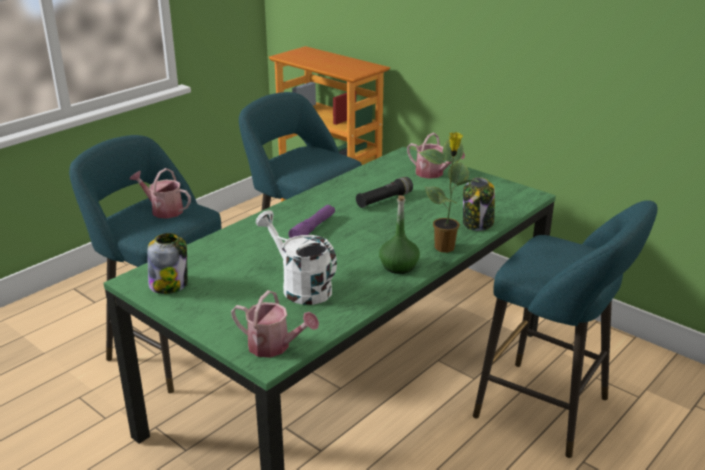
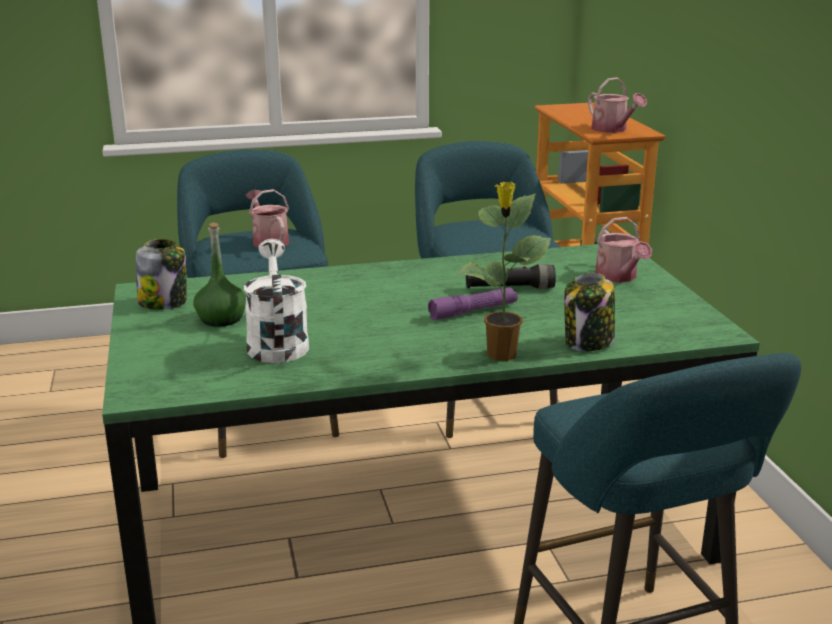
camera: 35 degrees right, 5 degrees down
watering can [231,290,319,358] -> watering can moved to [588,77,647,133]
purple flashlight [288,205,335,238] -> purple flashlight moved to [428,287,518,320]
green bottle [379,195,420,274] -> green bottle moved to [193,223,246,327]

